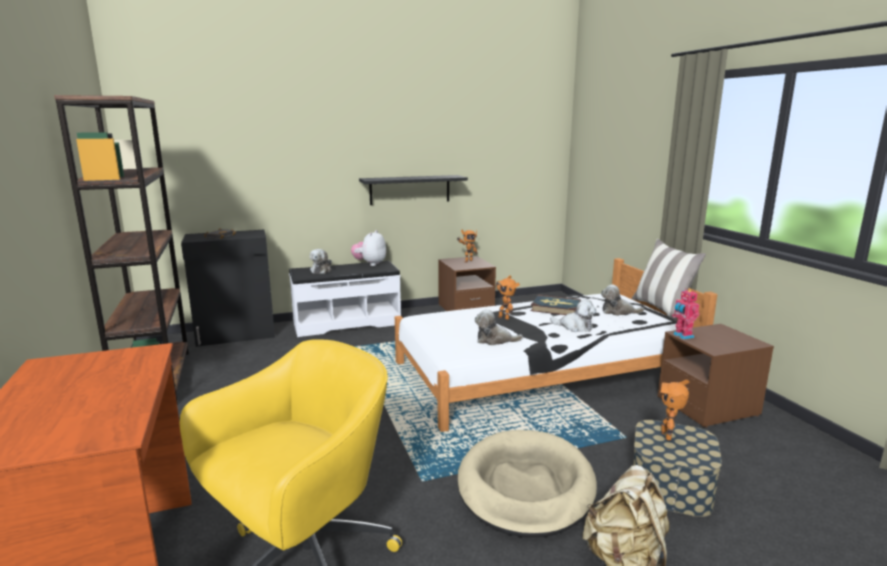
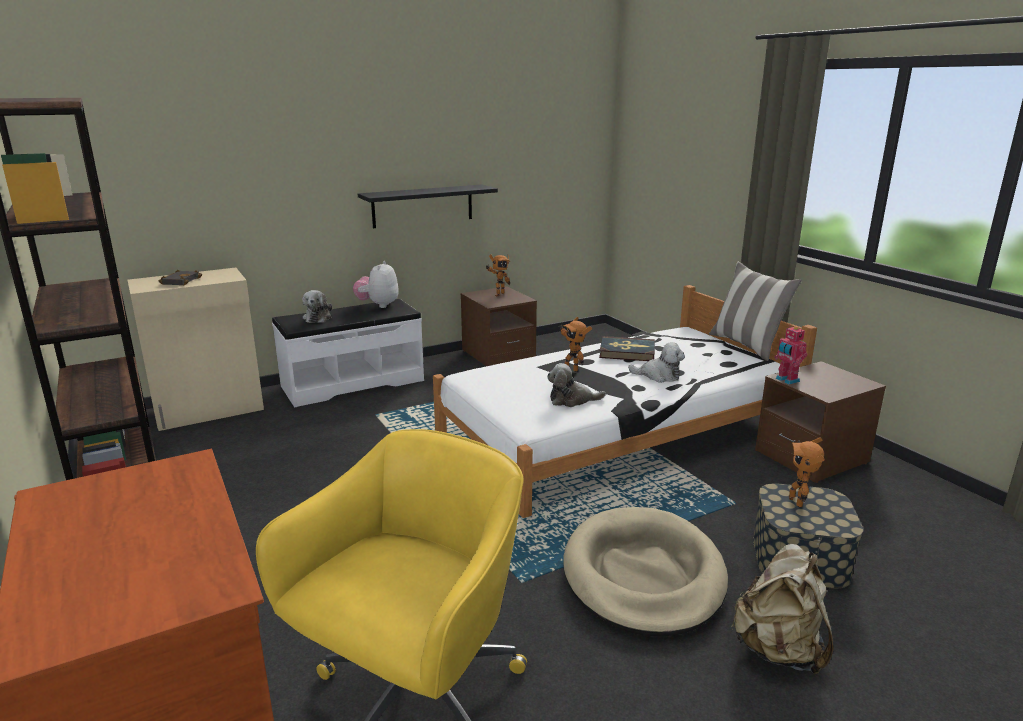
camera: 10 degrees left, 5 degrees up
black cabinet [181,230,275,347] -> beige cabinet [127,268,264,431]
plush toy [601,284,644,316] -> none

